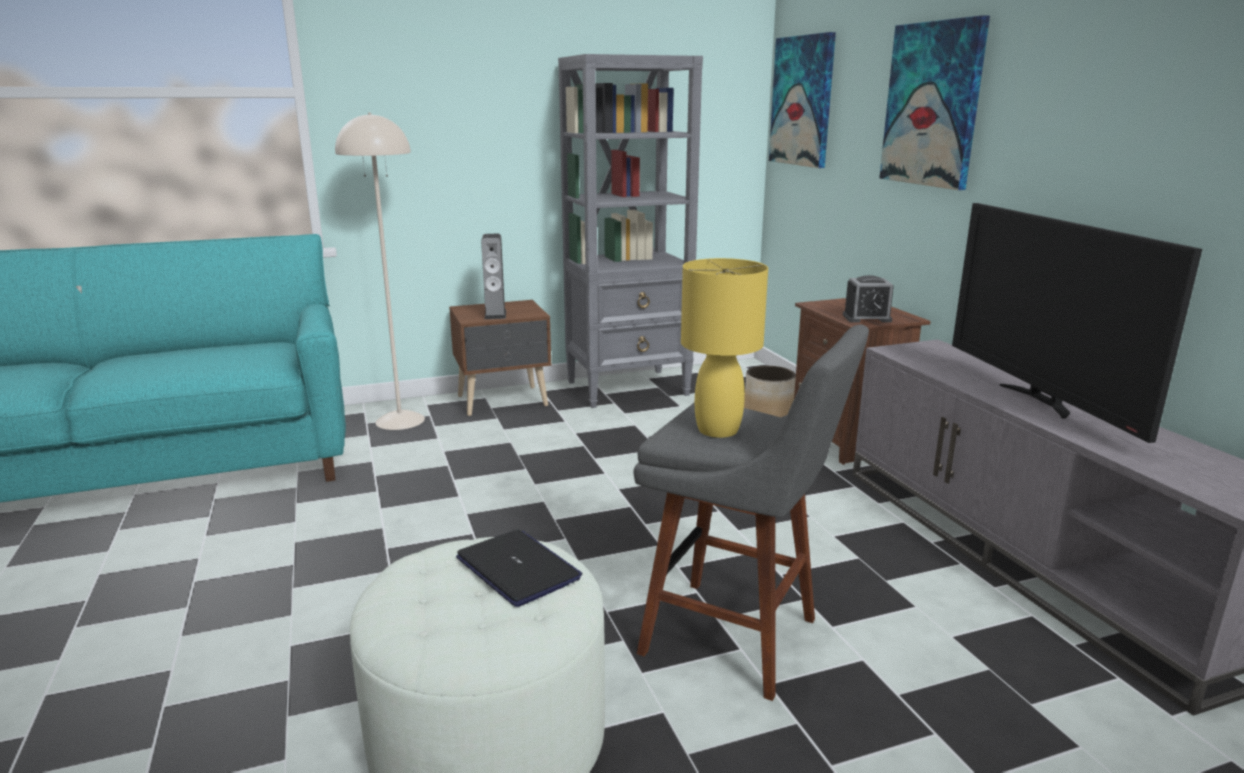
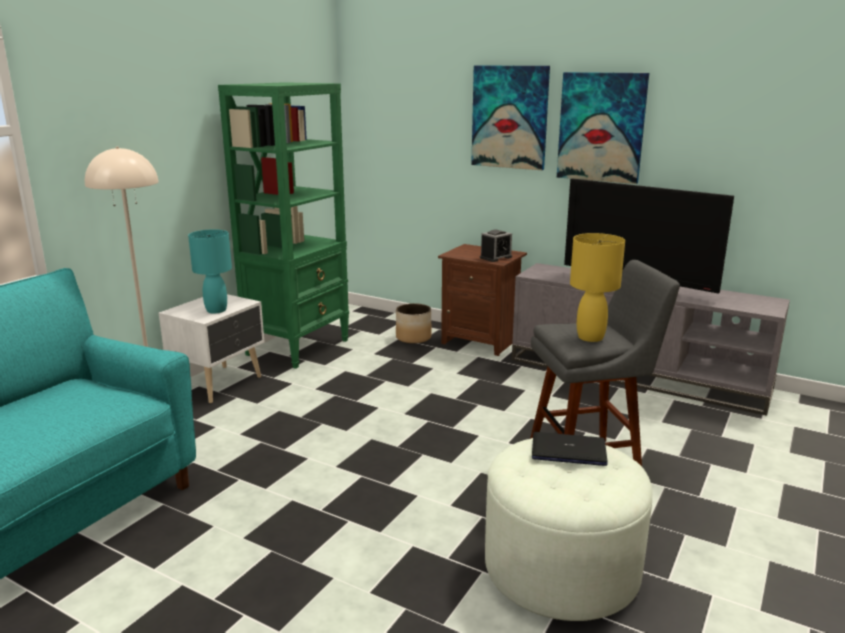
camera: 40 degrees left, 0 degrees up
brown nightstand [449,300,551,416] -> white nightstand [159,294,264,403]
speaker [481,234,506,319] -> turquoise table lamp [188,229,232,314]
grey bookcase [558,54,703,408] -> green bookcase [218,82,349,369]
picture [769,32,836,168] -> picture moved to [557,72,649,184]

